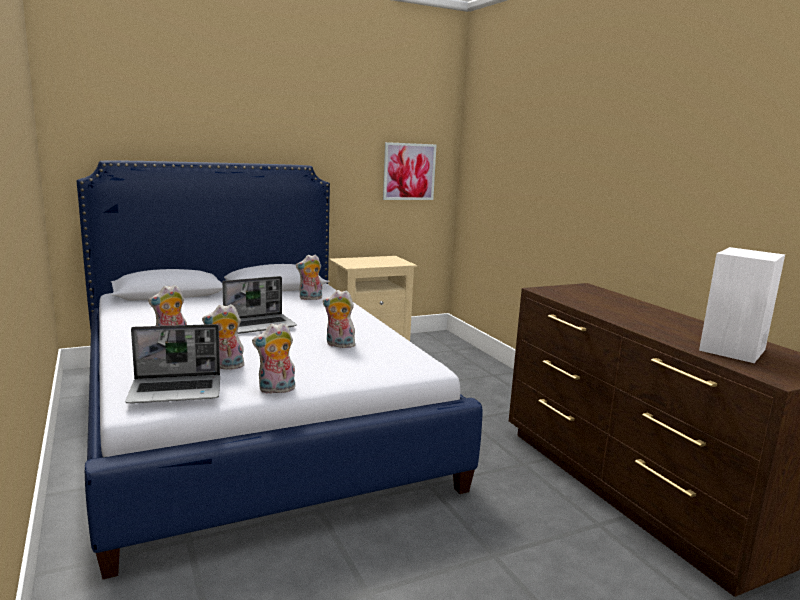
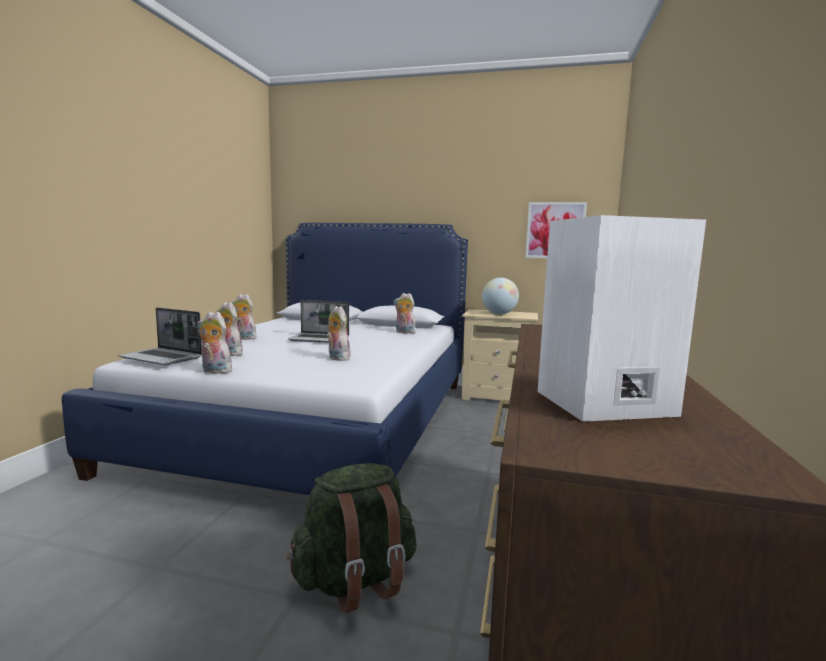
camera: 40 degrees right, 5 degrees down
none -> green backpack [286,463,417,613]
none -> globe [482,278,519,314]

